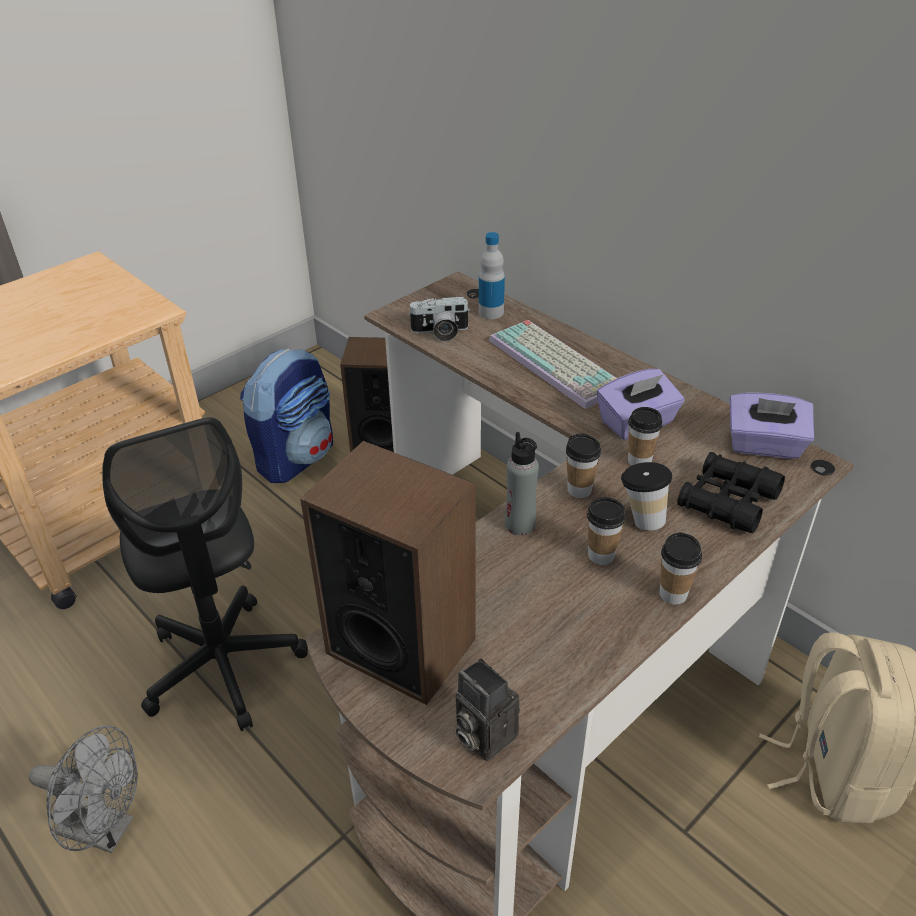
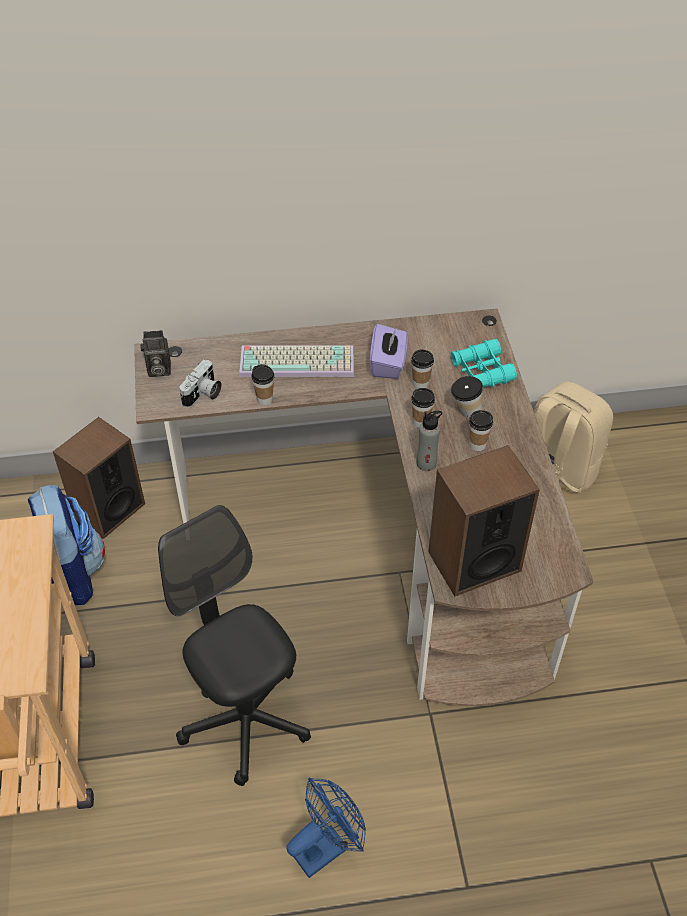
camera: 55 degrees left, 10 degrees up
grey fan [28,726,138,853] -> blue fan [286,778,366,878]
black office chair [102,417,308,731] -> black office chair turned 135 degrees counterclockwise [158,505,311,786]
camera [455,658,520,761] -> camera moved to [140,330,171,377]
bottle [479,232,505,319] -> none
cup [660,532,702,605] -> cup moved to [251,364,274,406]
black binoculars [677,452,785,533] -> turquoise binoculars [451,339,517,387]
purple tissue box [730,393,814,459] -> none

